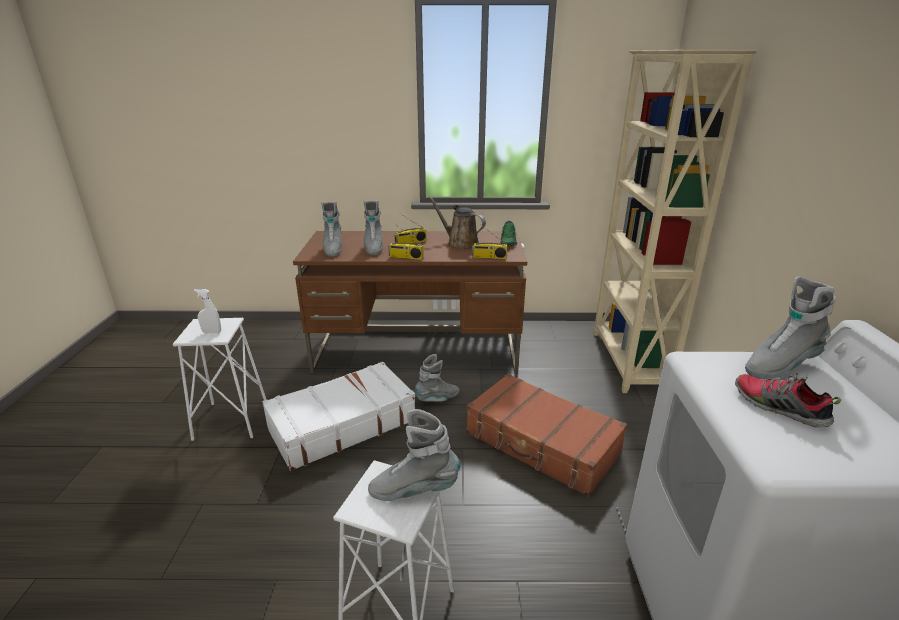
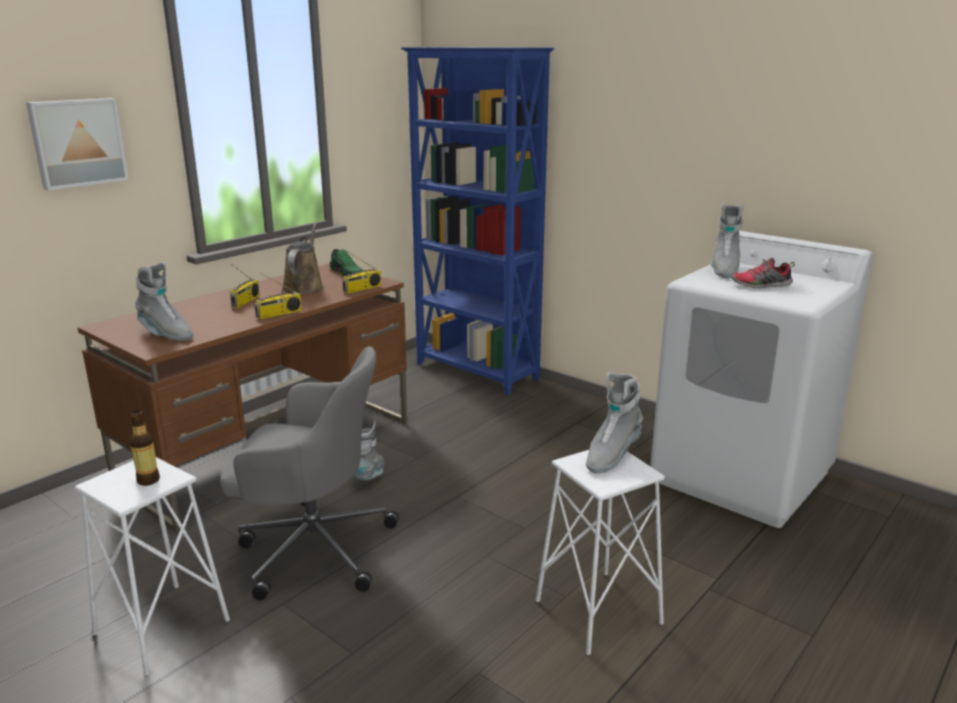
camera: 50 degrees left, 5 degrees down
white spray bottle [194,289,221,333] -> bottle [130,410,160,486]
white suitcase [262,362,415,471] -> grey office chair [220,346,399,600]
grey boot [363,200,383,255] -> none
brown watering can [428,196,486,250] -> brown watering can turned 105 degrees clockwise [281,223,324,295]
brown suitcase [466,373,627,497] -> none
beige bookcase [594,50,757,393] -> blue bookcase [401,47,554,395]
none -> picture [26,98,129,190]

